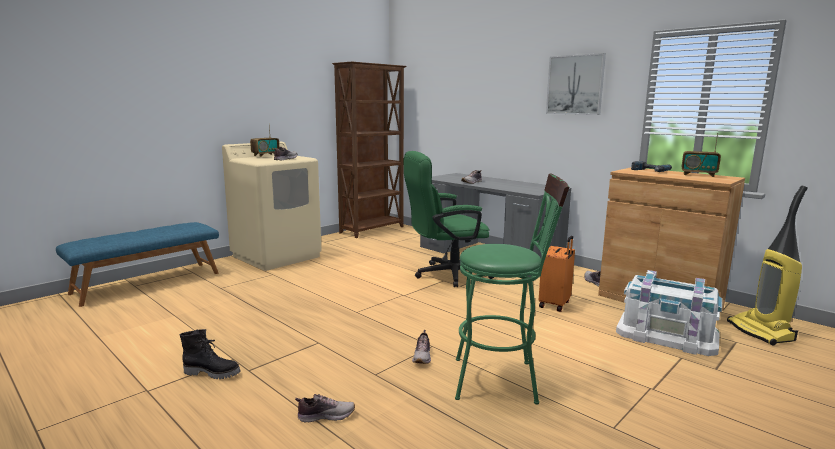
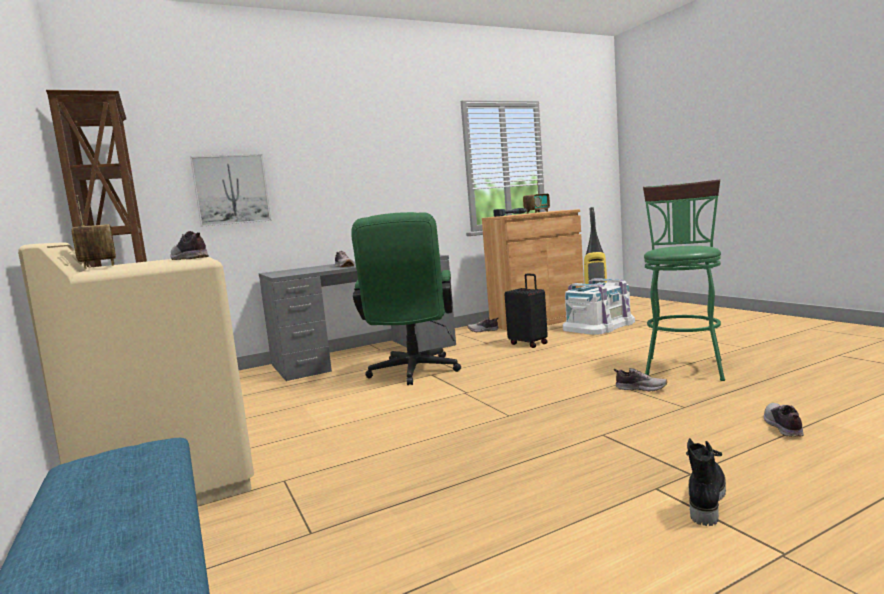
camera: 70 degrees left, 5 degrees down
orange suitcase [539,236,575,312] -> black suitcase [505,273,548,348]
picture [546,53,606,115] -> picture moved to [190,154,271,227]

